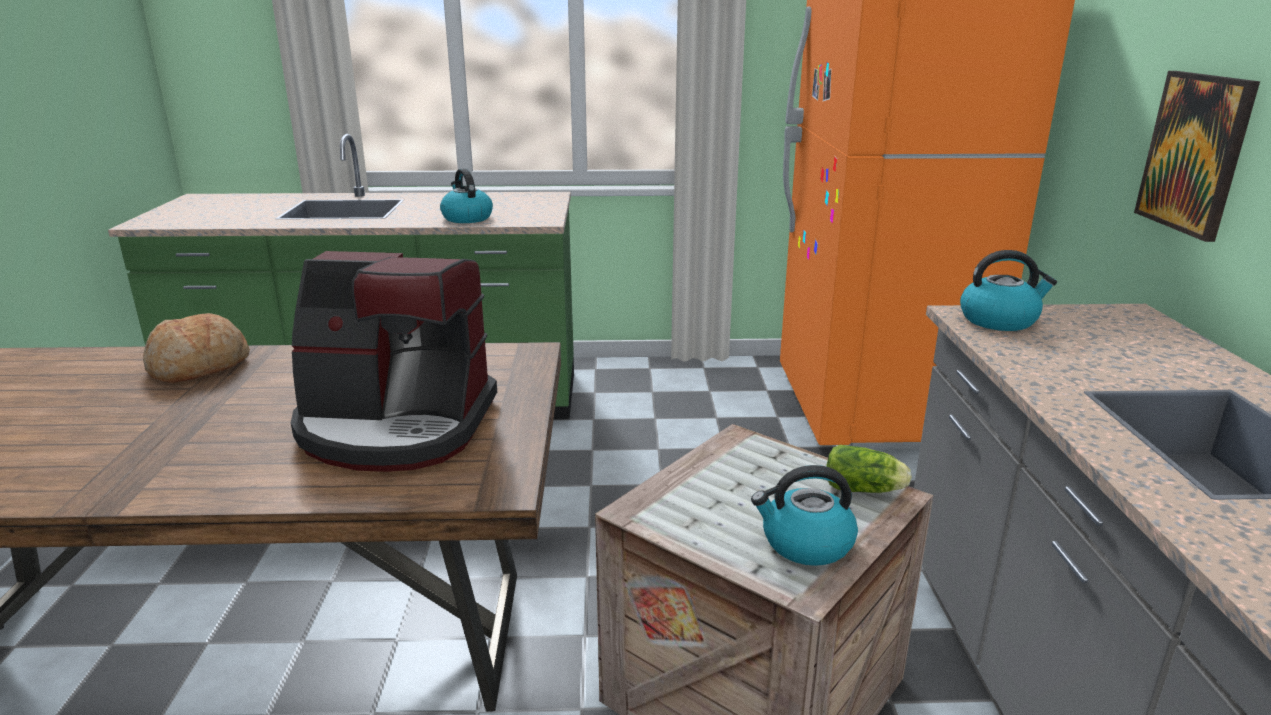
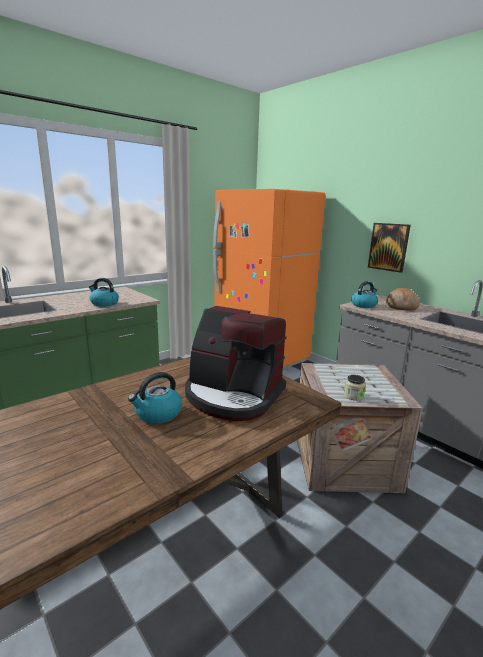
camera: 40 degrees left, 5 degrees down
bread [143,313,250,383] -> bread moved to [386,288,420,311]
coffee machine [291,251,497,472] -> coffee machine turned 60 degrees clockwise [185,306,286,421]
kettle [751,465,858,566] -> kettle moved to [128,372,182,424]
lettuce [826,445,912,493] -> none
none -> jar [344,375,366,401]

